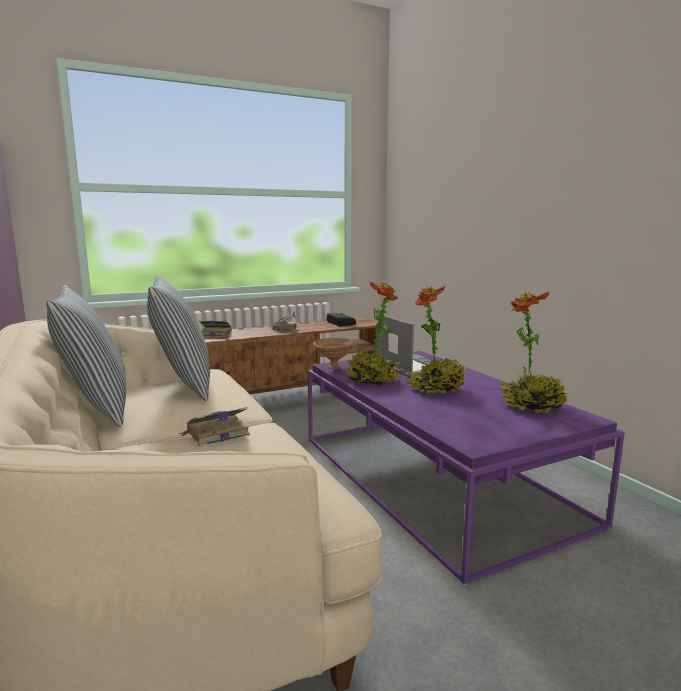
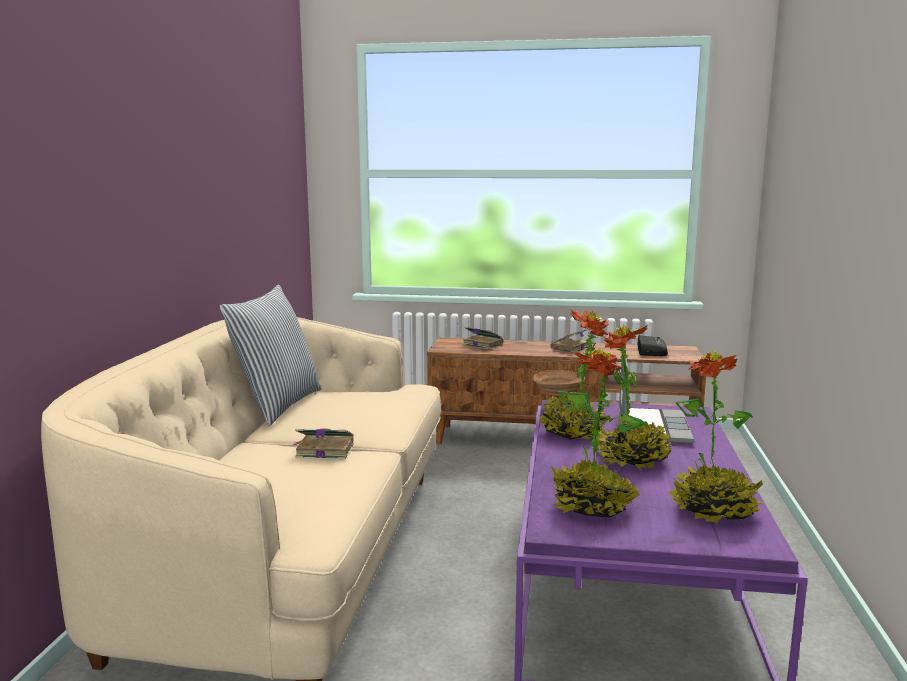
camera: 35 degrees right, 0 degrees up
pillow [147,275,210,401] -> none
none -> potted plant [552,348,649,517]

